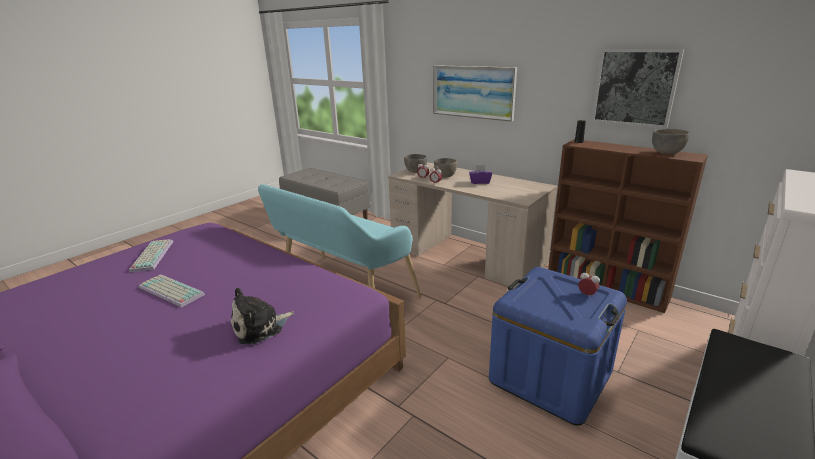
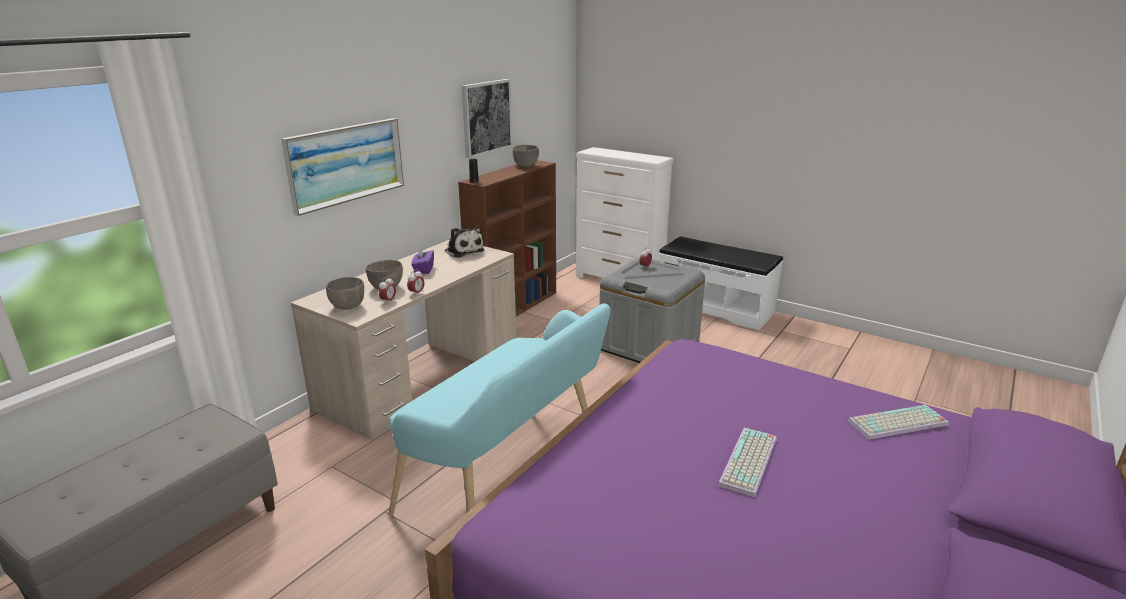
camera: 95 degrees left, 0 degrees up
keyboard [129,239,173,272] -> keyboard moved to [848,405,949,440]
plush toy [231,287,294,344] -> plush toy moved to [445,226,484,258]
blue storage box [489,267,627,426] -> grey storage box [599,257,705,363]

